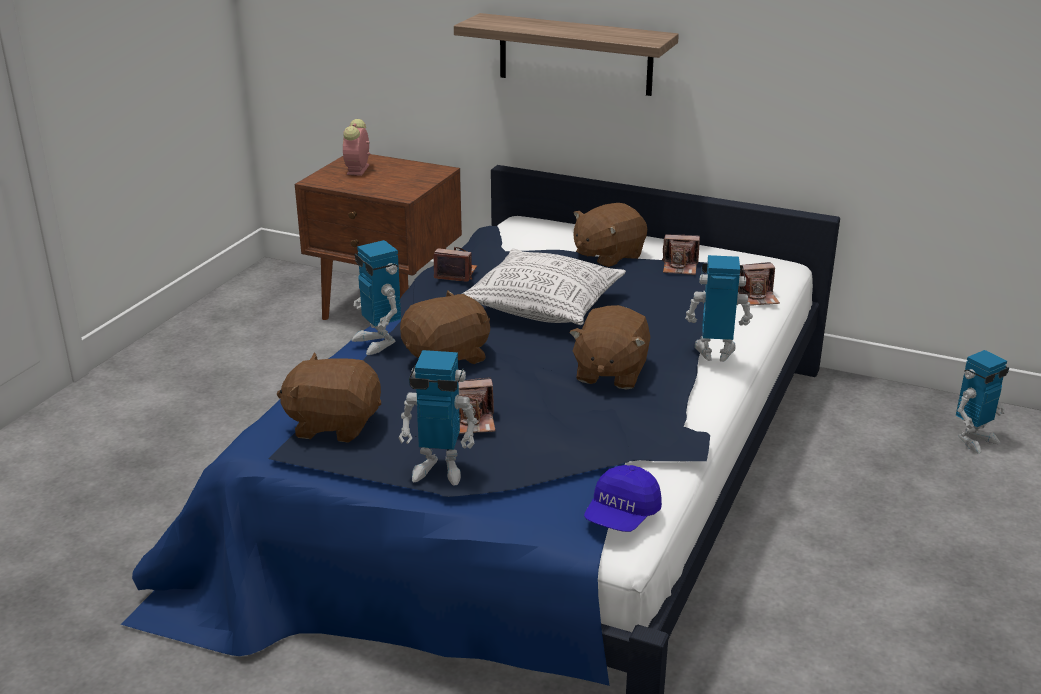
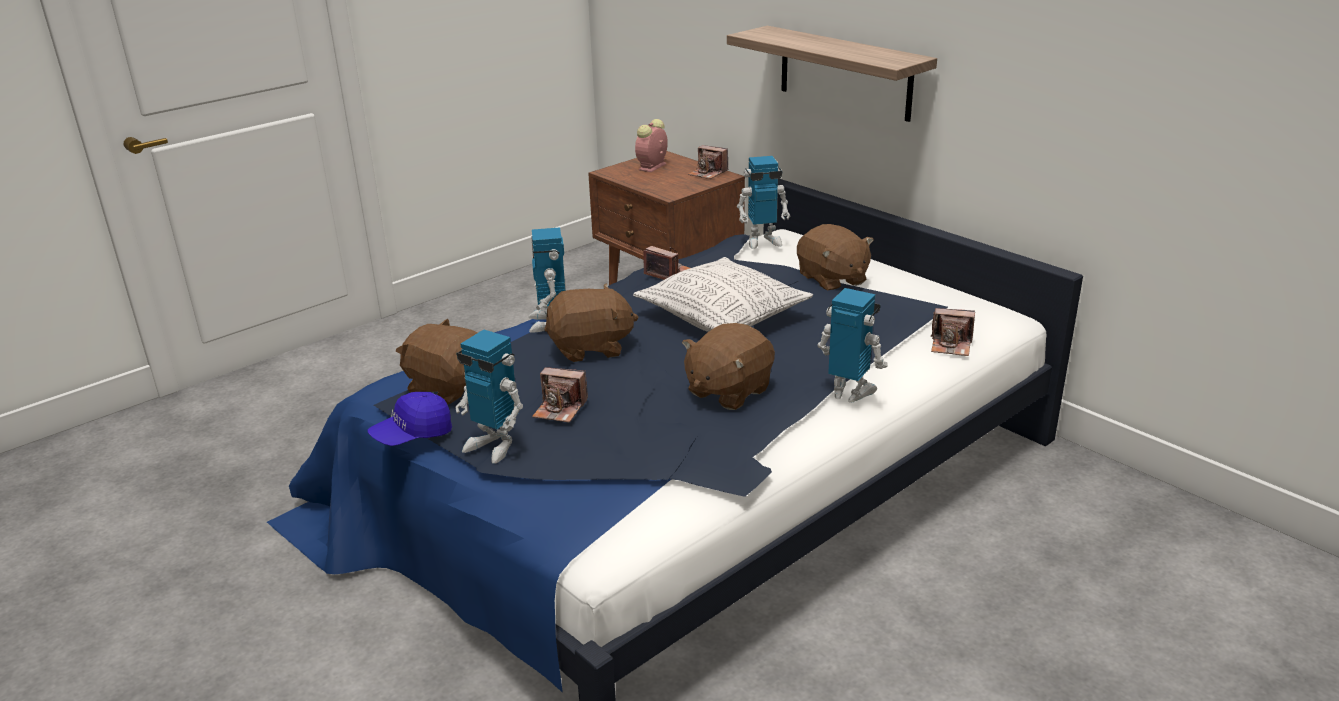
camera: 25 degrees right, 0 degrees up
brown plush toy [573,203,647,267] -> brown plush toy turned 105 degrees counterclockwise [797,224,874,290]
blue cap [584,465,662,532] -> blue cap moved to [368,392,452,446]
camera [662,234,700,275] -> camera moved to [688,145,728,179]
toy robot [956,350,1009,454] -> toy robot moved to [737,156,790,249]

